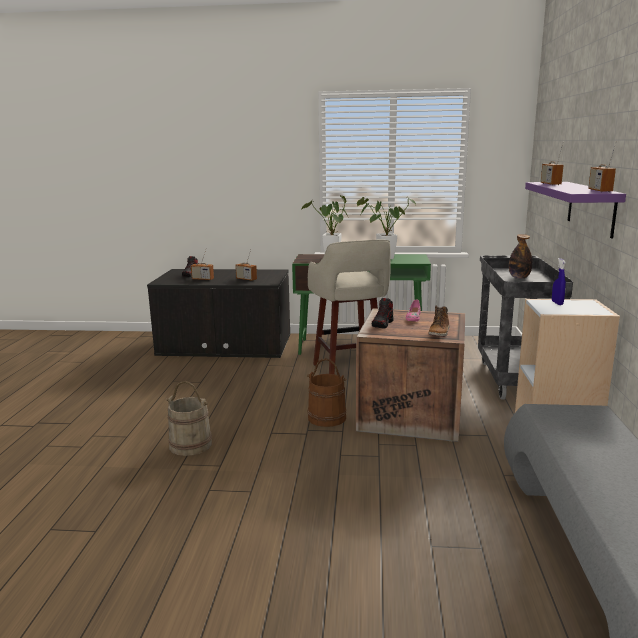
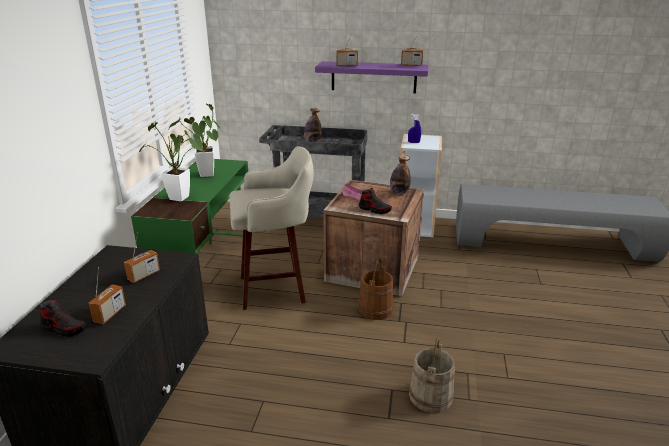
camera: 85 degrees left, 10 degrees up
boot [428,306,450,337] -> bottle [390,155,411,195]

